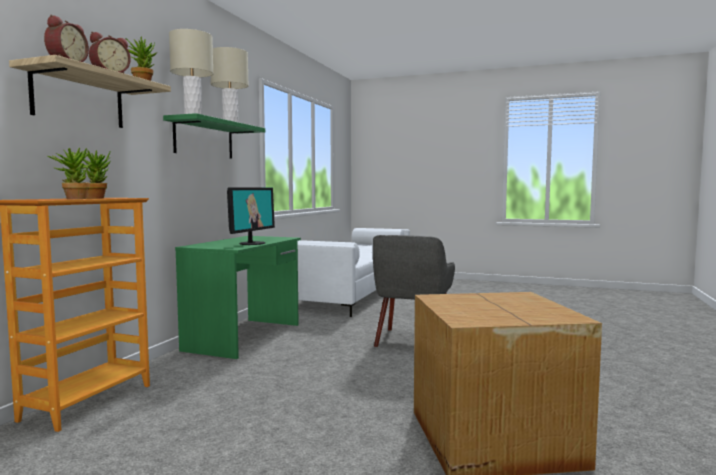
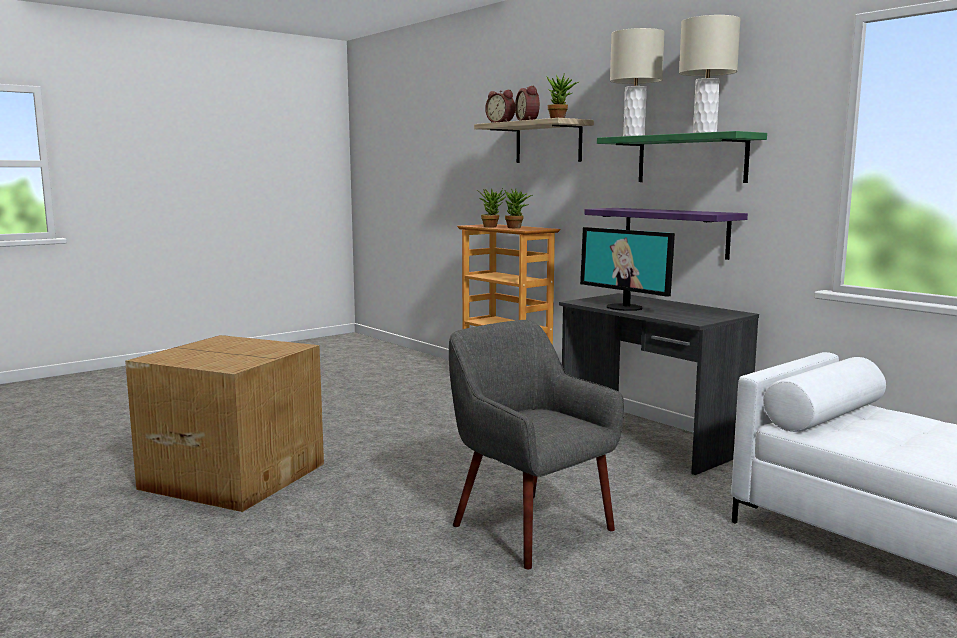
camera: 120 degrees right, 5 degrees up
green desk [175,236,301,359] -> grey desk [559,293,759,475]
none -> purple shelf [584,208,748,260]

